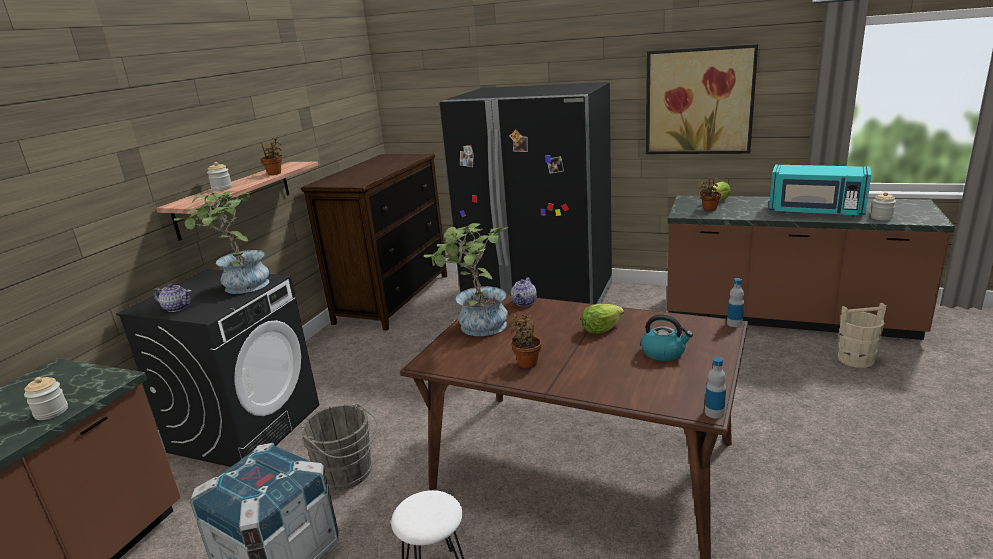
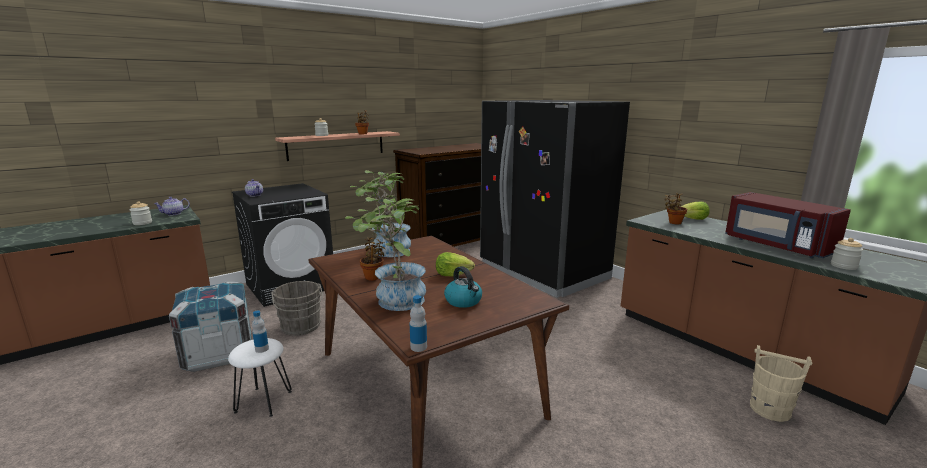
camera: 30 degrees right, 5 degrees down
potted plant [174,191,269,294] -> potted plant moved to [345,197,426,311]
teapot [511,277,537,306] -> teapot moved to [154,197,190,216]
picture [646,44,758,154] -> none
bottle [727,278,744,327] -> bottle moved to [252,310,269,353]
turquoise microwave [769,165,871,217] -> red microwave [725,192,851,258]

